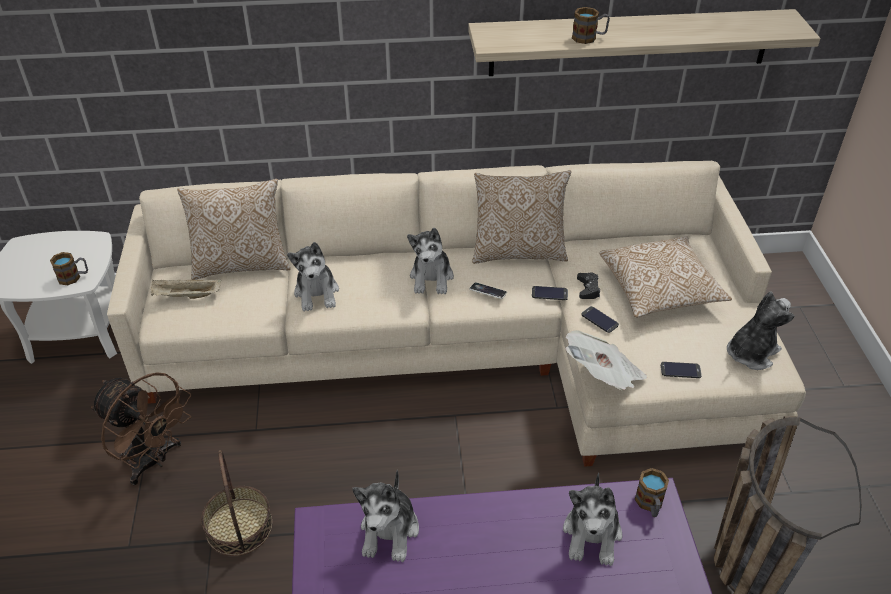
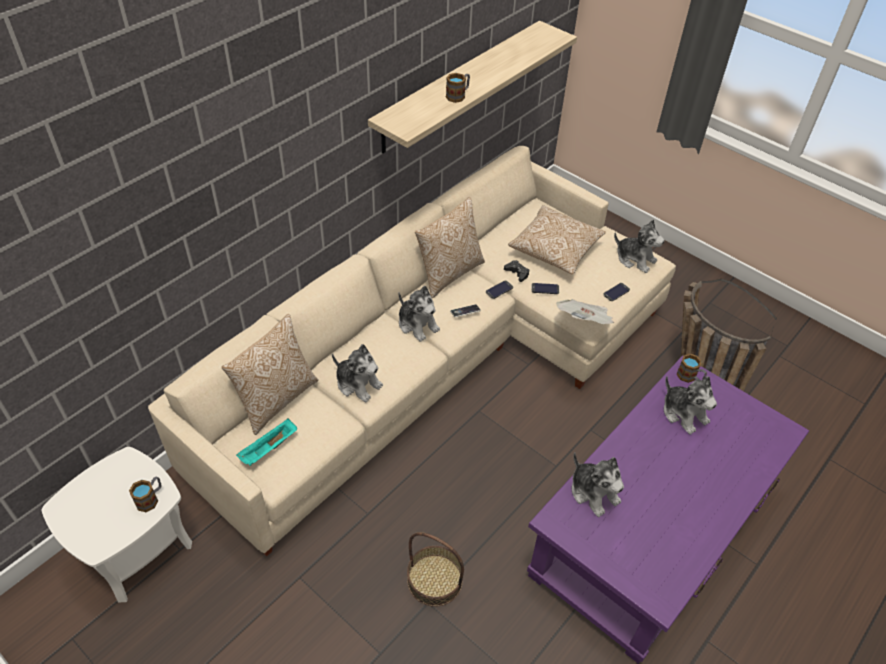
camera: 45 degrees left, 5 degrees up
brown fan [91,373,191,486] -> none
beige tray [151,279,221,299] -> turquoise tray [236,419,297,466]
plush toy [727,292,795,370] -> plush toy turned 120 degrees clockwise [614,219,665,273]

